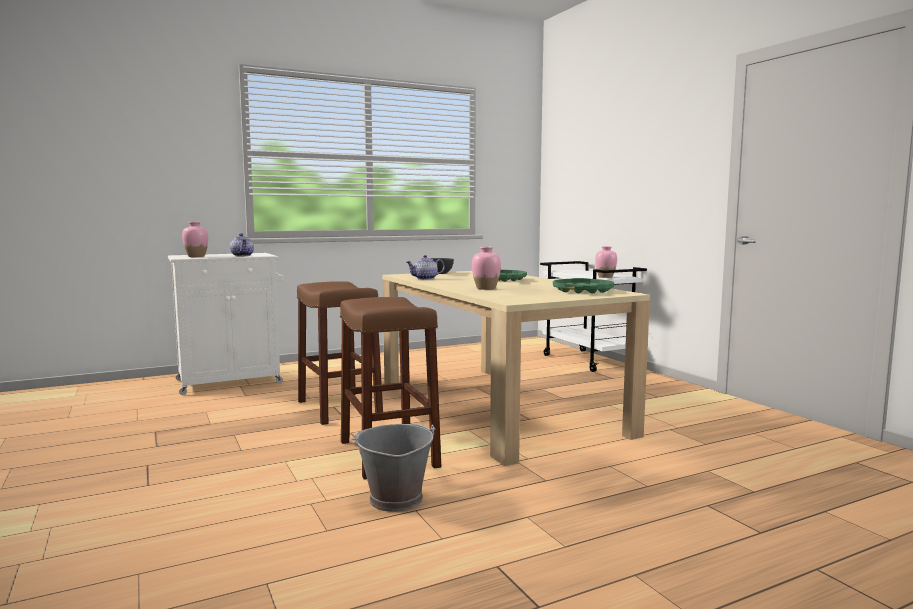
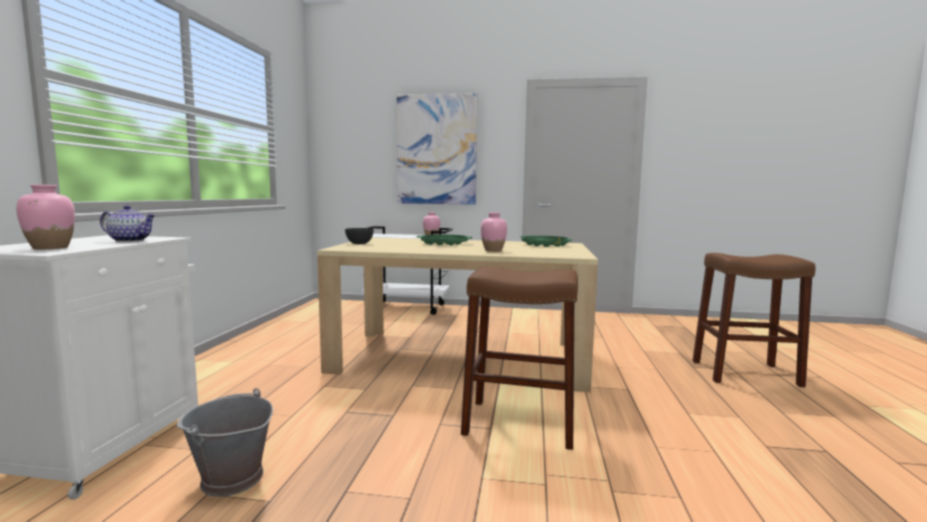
camera: 55 degrees left, 0 degrees up
brown stool [297,282,383,425] -> brown stool moved to [693,253,815,387]
grey bucket [352,424,436,512] -> grey bucket moved to [177,388,273,497]
teapot [407,255,445,280] -> none
none -> picture [397,93,478,205]

